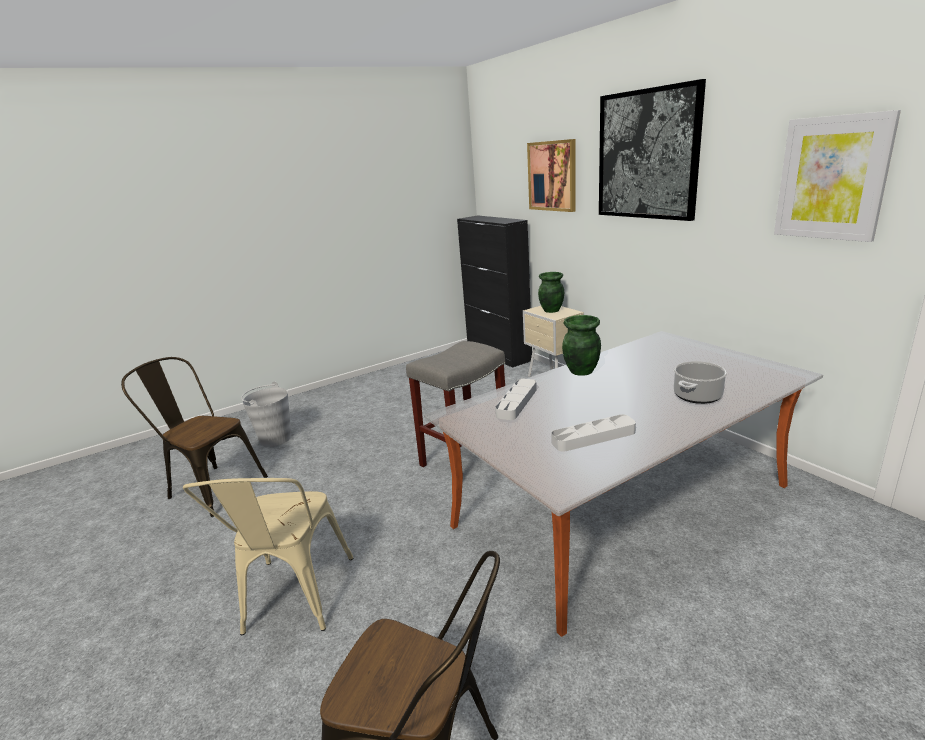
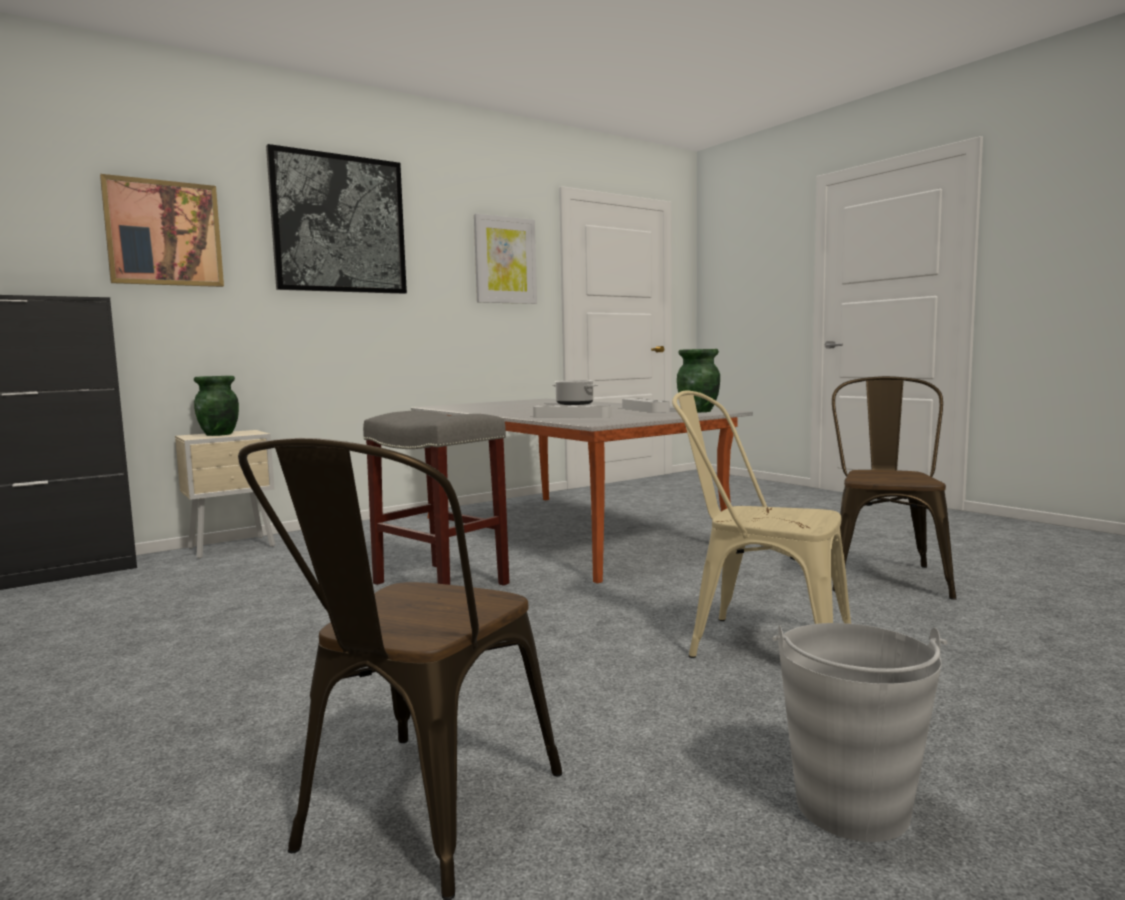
camera: 95 degrees left, 15 degrees down
beige chair [183,478,353,635] -> beige chair turned 150 degrees counterclockwise [672,390,851,658]
grey bucket [241,381,291,447] -> grey bucket moved to [772,623,948,842]
green vase [562,315,601,376] -> green vase moved to [677,349,720,412]

